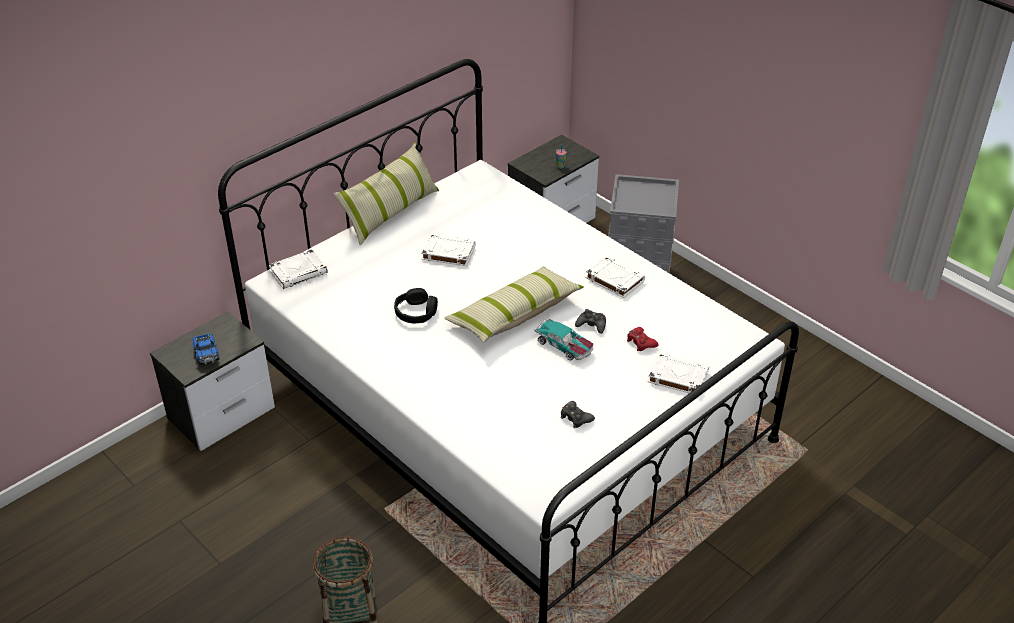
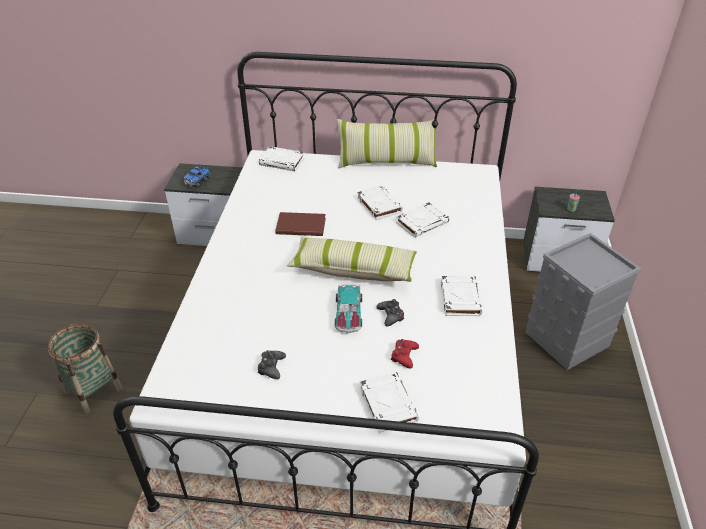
camera: 50 degrees right, 0 degrees up
black headphones [394,288,438,323] -> brown book [275,212,326,236]
none -> white book [396,202,449,237]

